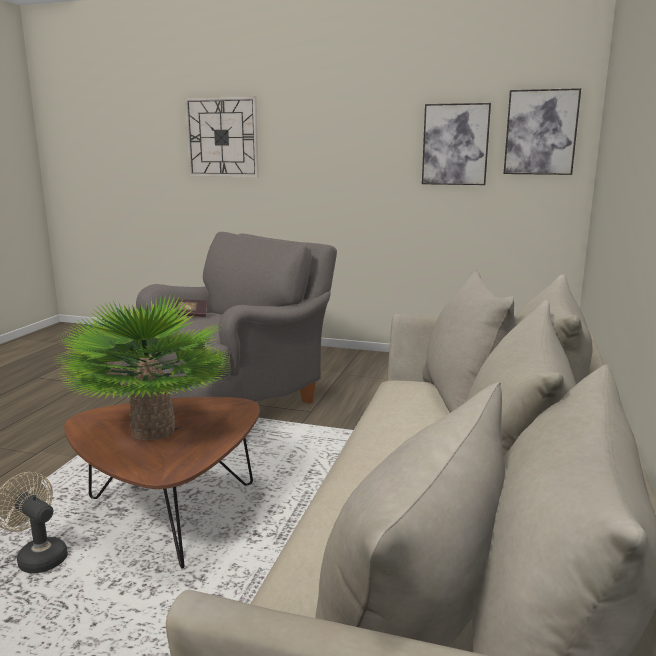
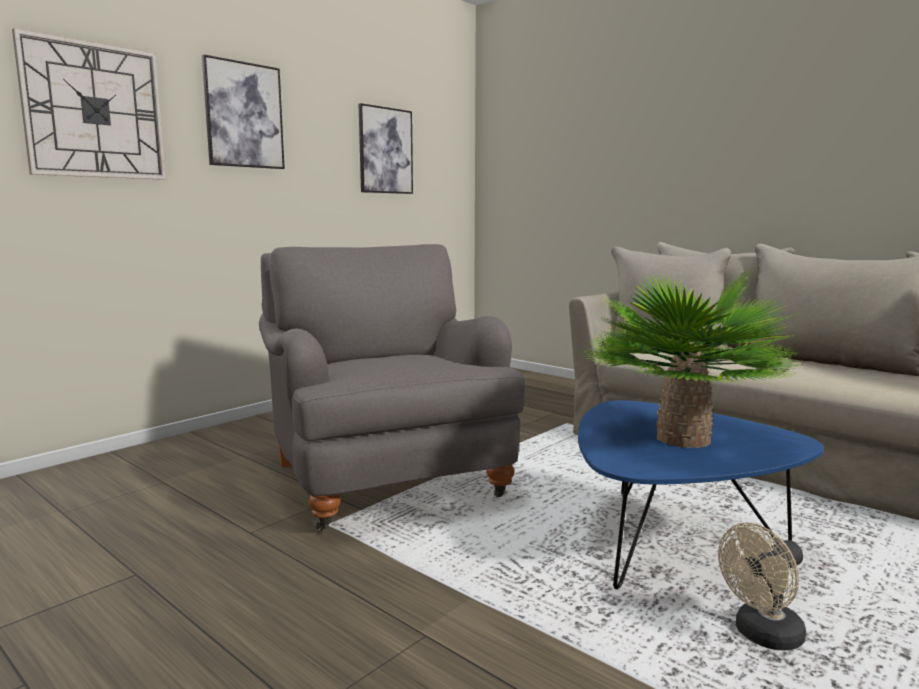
camera: 65 degrees left, 5 degrees down
brown coffee table [64,397,260,569] -> blue coffee table [578,400,824,589]
book [174,299,207,317] -> none
picture [504,88,581,175] -> picture moved to [202,55,285,169]

